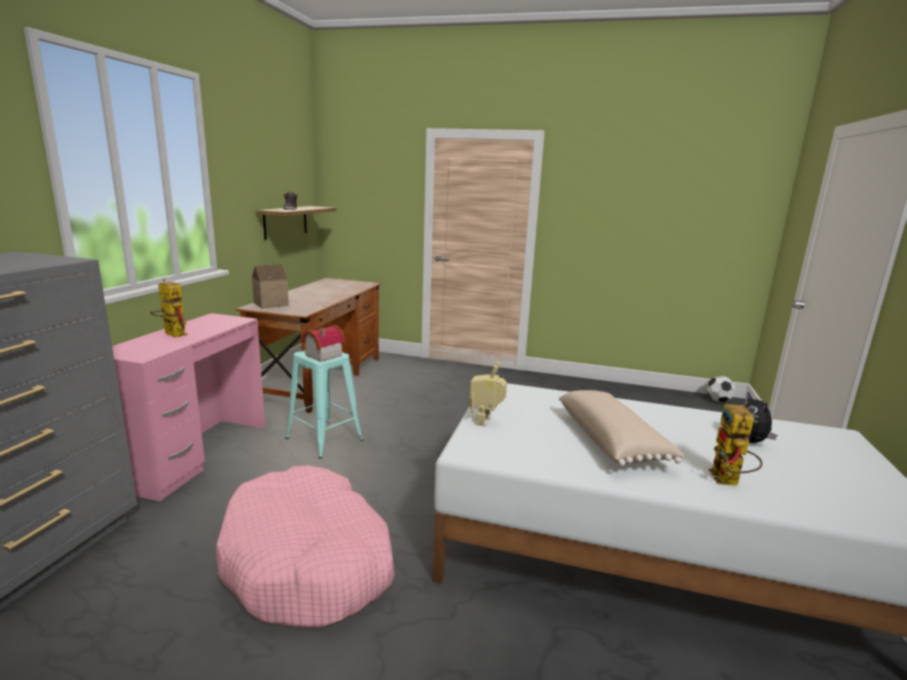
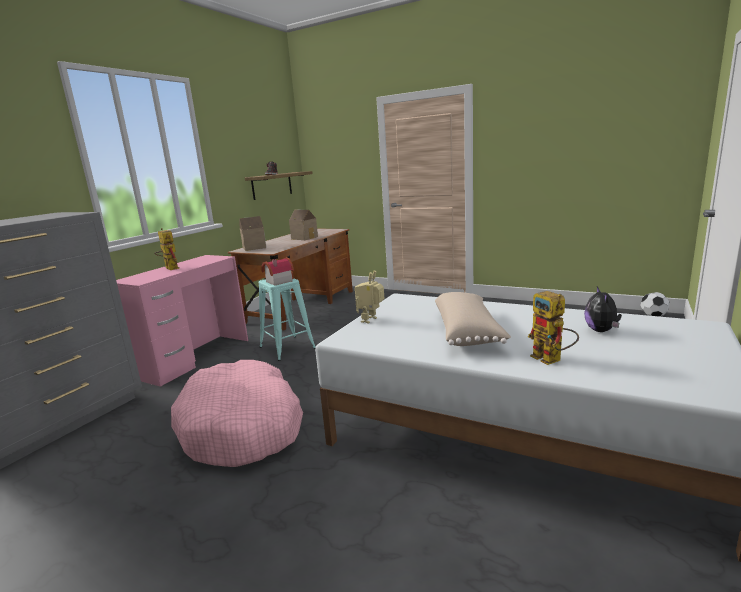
camera: 15 degrees right, 0 degrees up
toy robot [709,404,763,486] -> toy robot turned 45 degrees counterclockwise [528,291,579,365]
none -> toy house [289,210,318,240]

